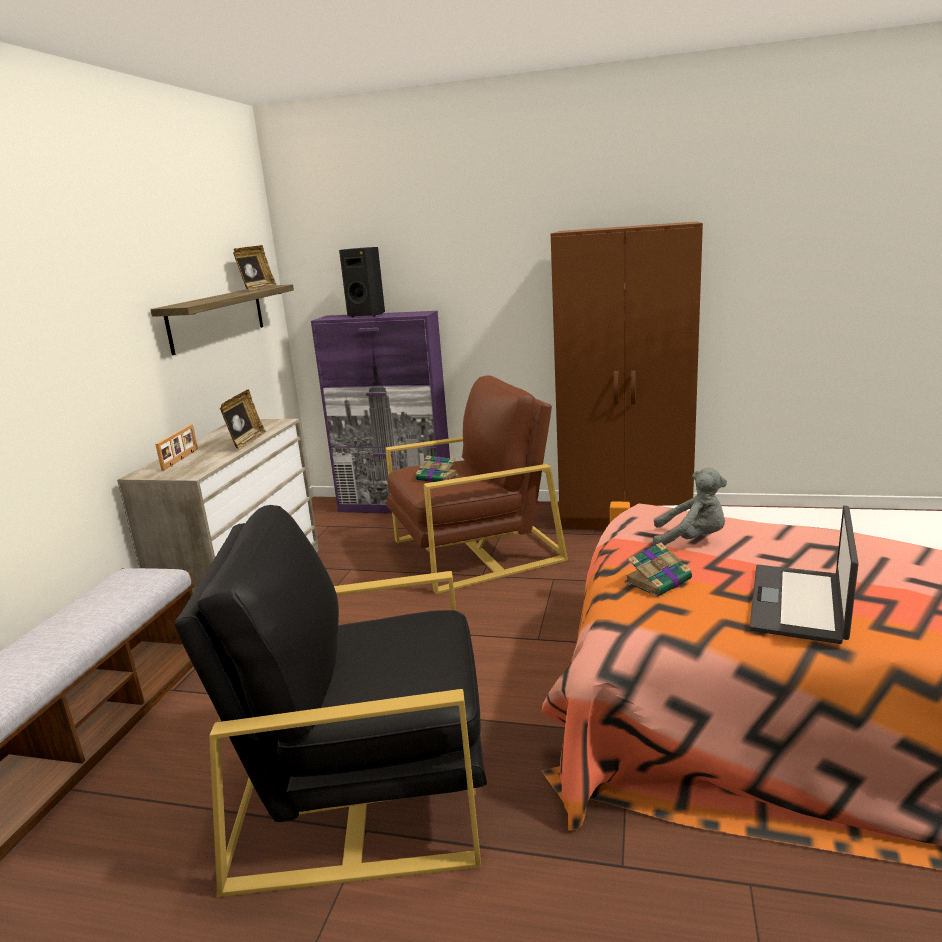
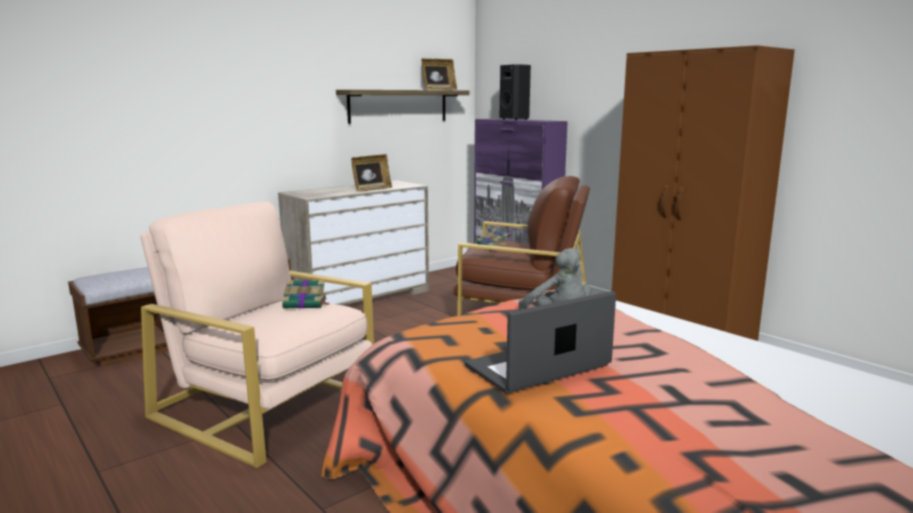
camera: 35 degrees right, 5 degrees down
picture frame [155,424,198,471] -> none
black armchair [174,505,487,897] -> beige armchair [140,202,374,468]
book [624,542,692,597] -> book moved to [282,280,330,309]

